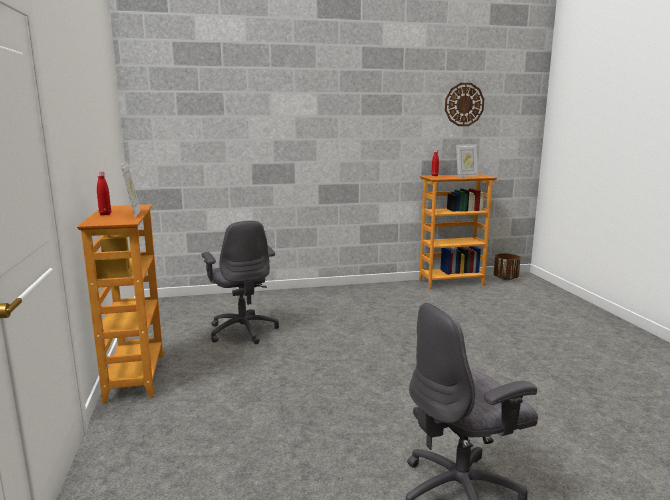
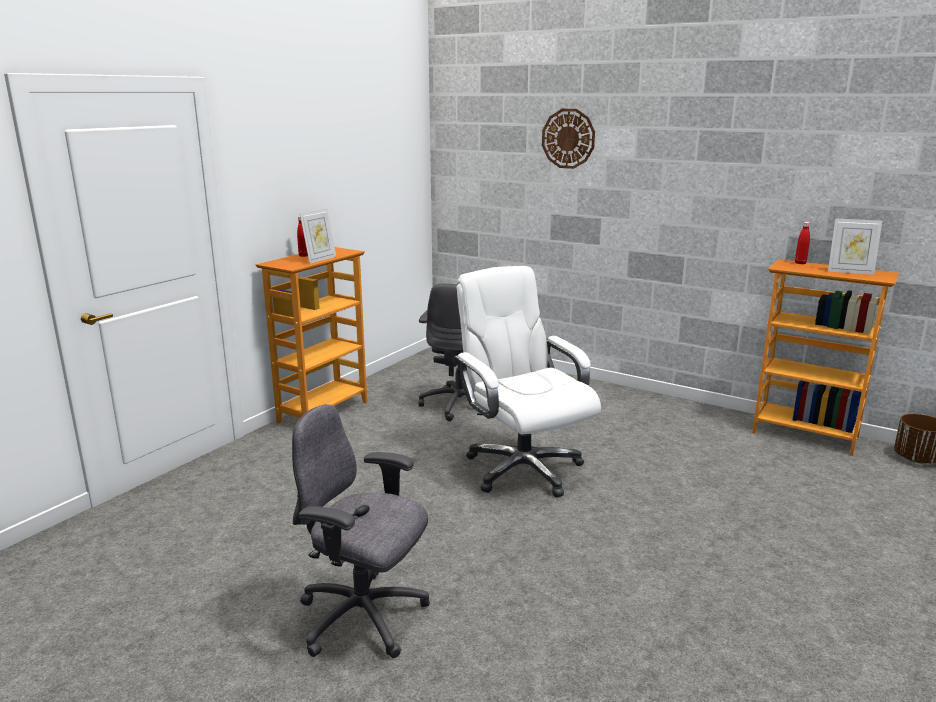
camera: 45 degrees right, 5 degrees up
wall clock [445,83,484,126] -> wall clock moved to [542,109,595,169]
none -> white office chair [455,266,601,497]

